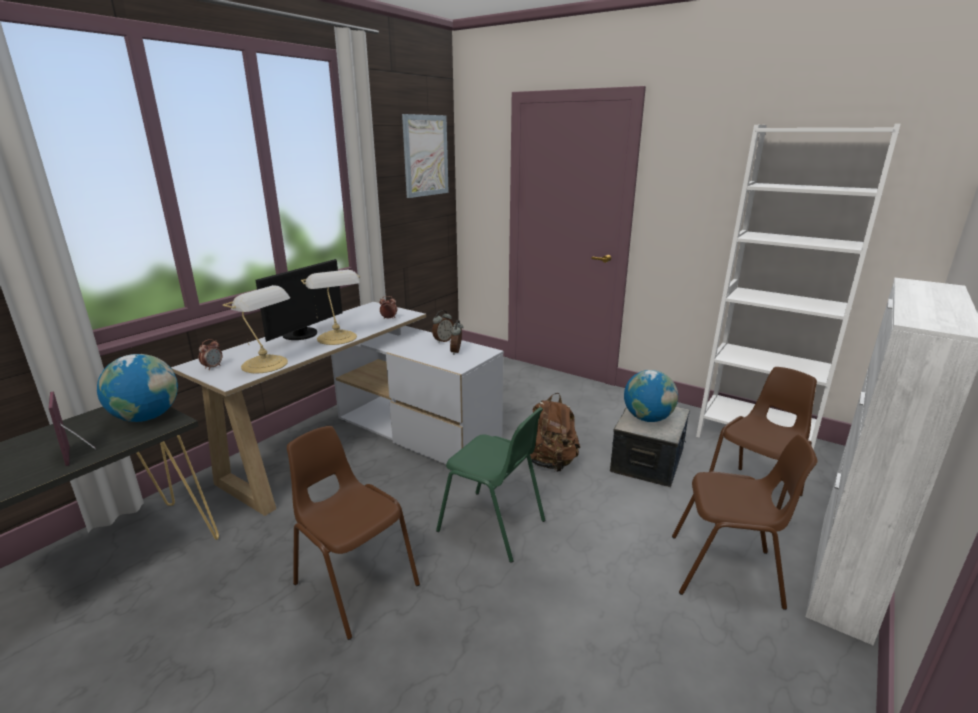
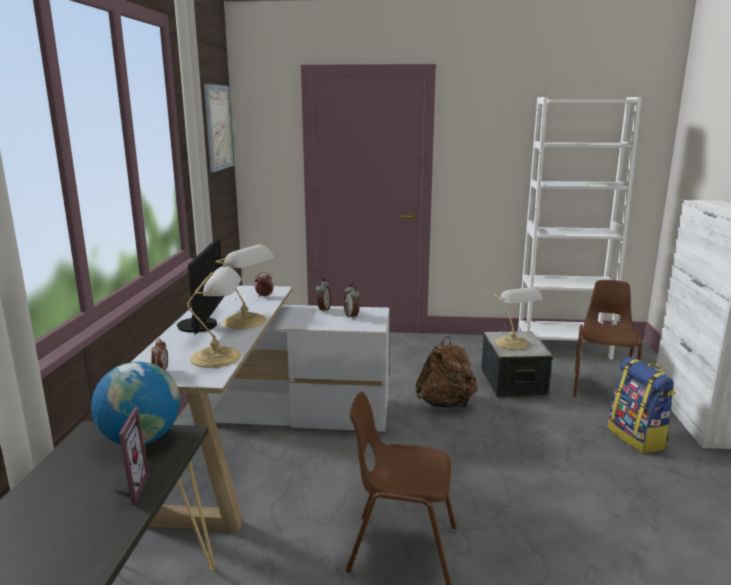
camera: 30 degrees left, 5 degrees down
picture frame [49,391,95,466] -> picture frame turned 120 degrees counterclockwise [119,407,149,505]
green chair [436,407,545,563] -> none
globe [624,370,678,422] -> table lamp [494,287,543,350]
brown chair [672,434,818,610] -> backpack [608,357,675,453]

